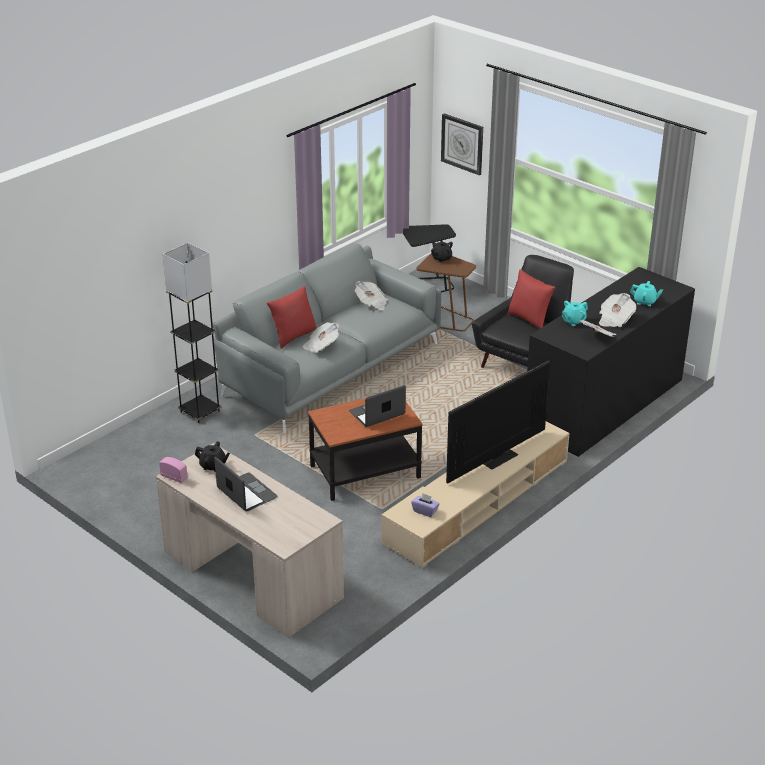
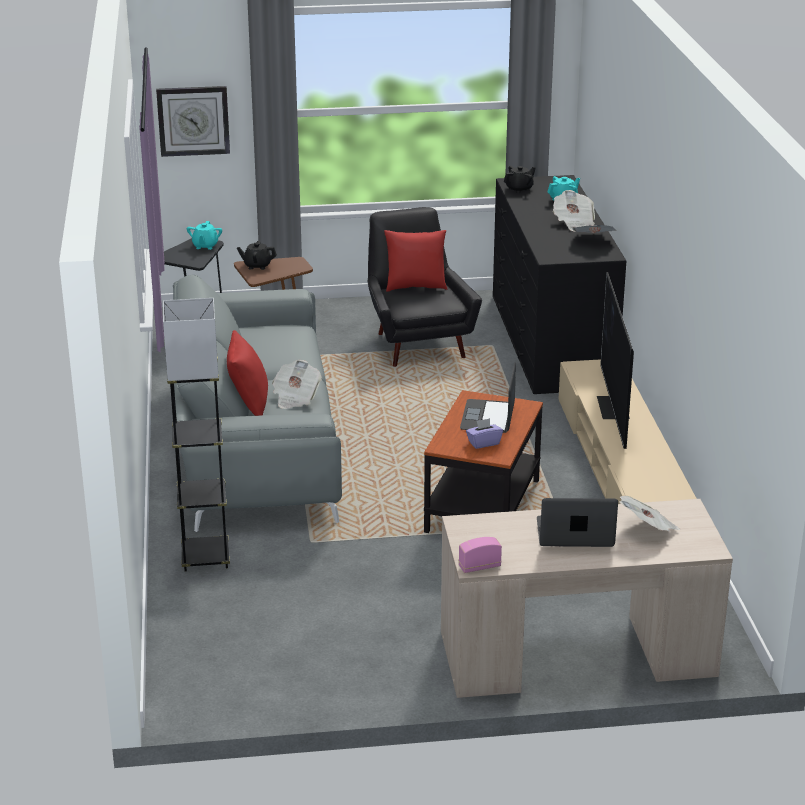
camera: 50 degrees left, 5 degrees down
black teapot [195,441,230,472] -> black teapot moved to [504,166,536,193]
newspaper [355,281,388,310] -> newspaper moved to [619,496,681,532]
purple tissue box [411,493,439,517] -> purple tissue box moved to [466,418,503,449]
turquoise teapot [562,301,588,326] -> turquoise teapot moved to [187,221,222,250]

